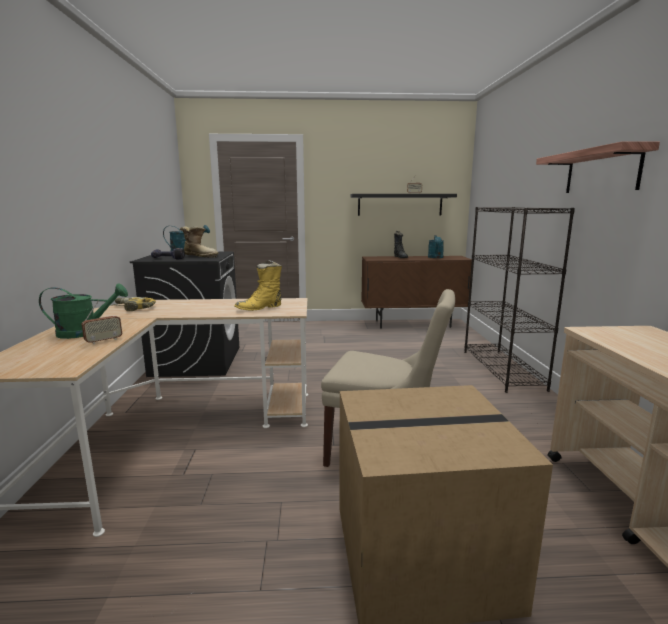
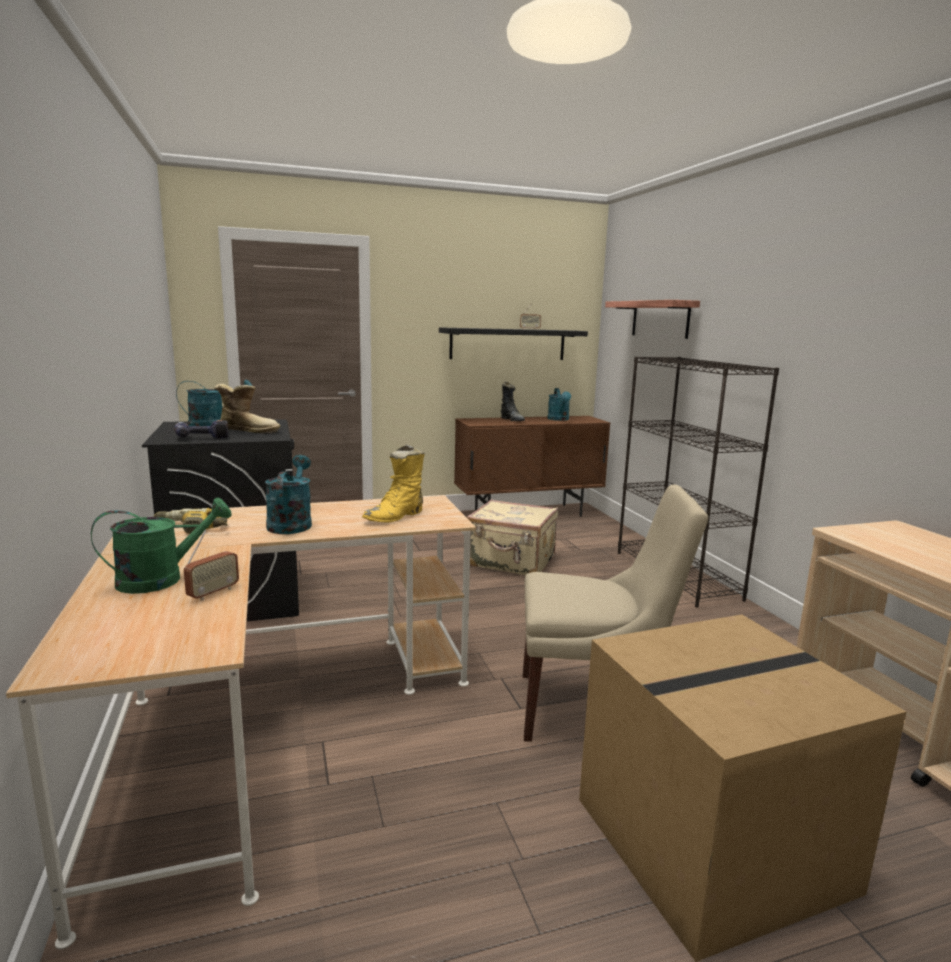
camera: 15 degrees left, 0 degrees up
shelf [536,141,660,193] -> shelf moved to [605,300,700,339]
none -> turquoise watering can [265,455,312,534]
none -> beige suitcase [467,499,558,575]

